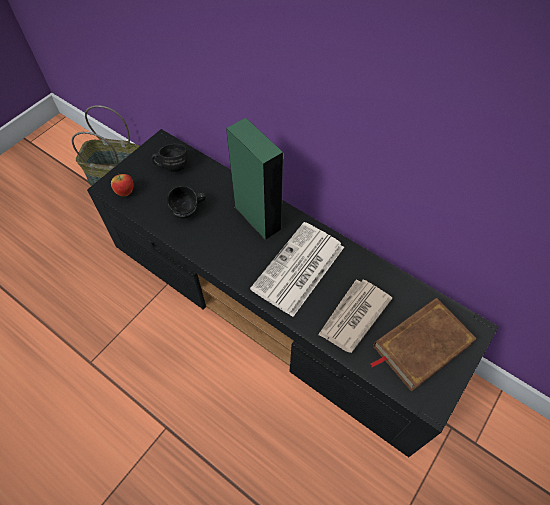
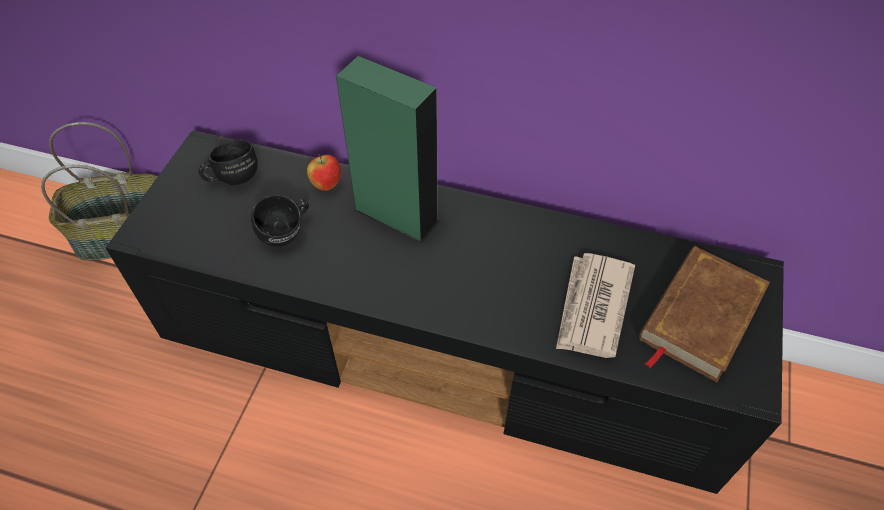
camera: 20 degrees left, 5 degrees down
apple [111,173,134,196] -> apple moved to [307,154,341,191]
newspaper [250,222,344,317] -> none

